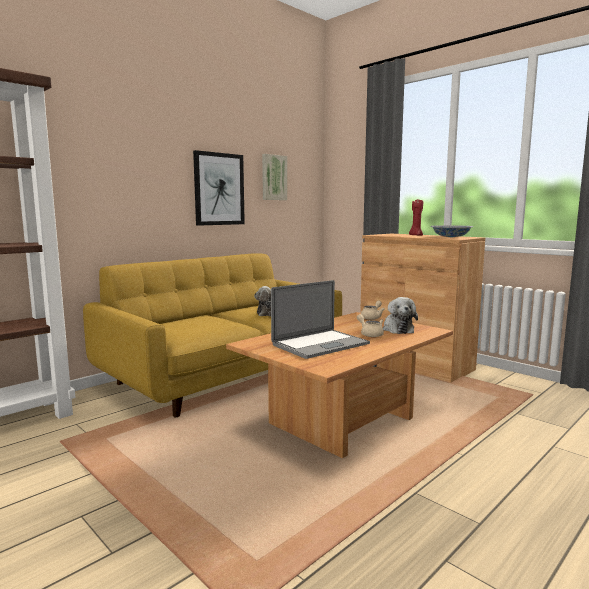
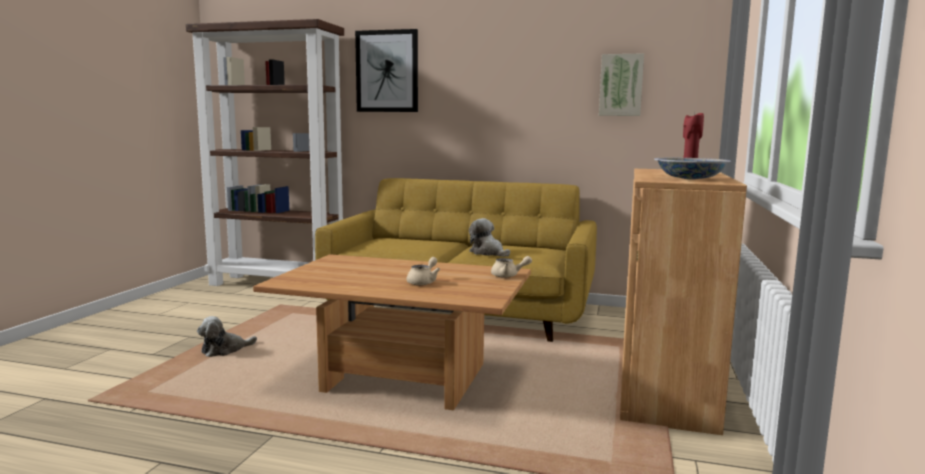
camera: 60 degrees right, 0 degrees up
picture [193,150,245,226] -> picture moved to [355,29,418,112]
laptop [271,280,370,359] -> none
plush toy [383,297,418,334] -> plush toy moved to [197,316,257,357]

